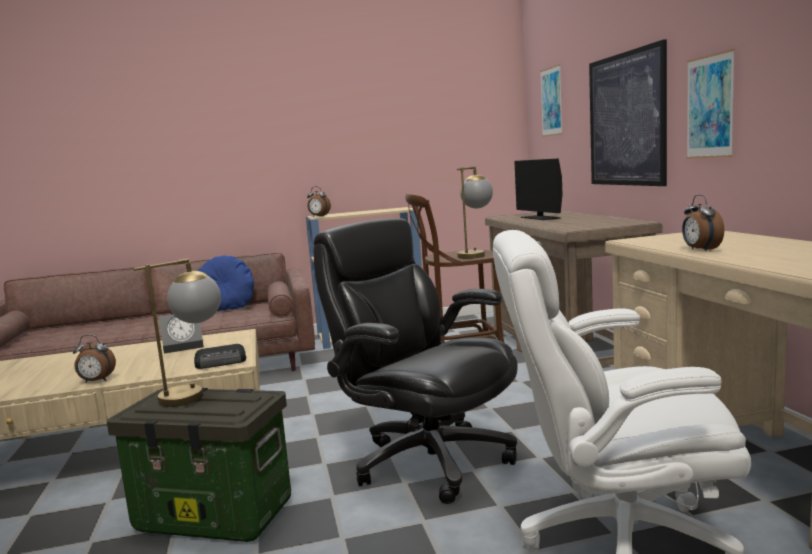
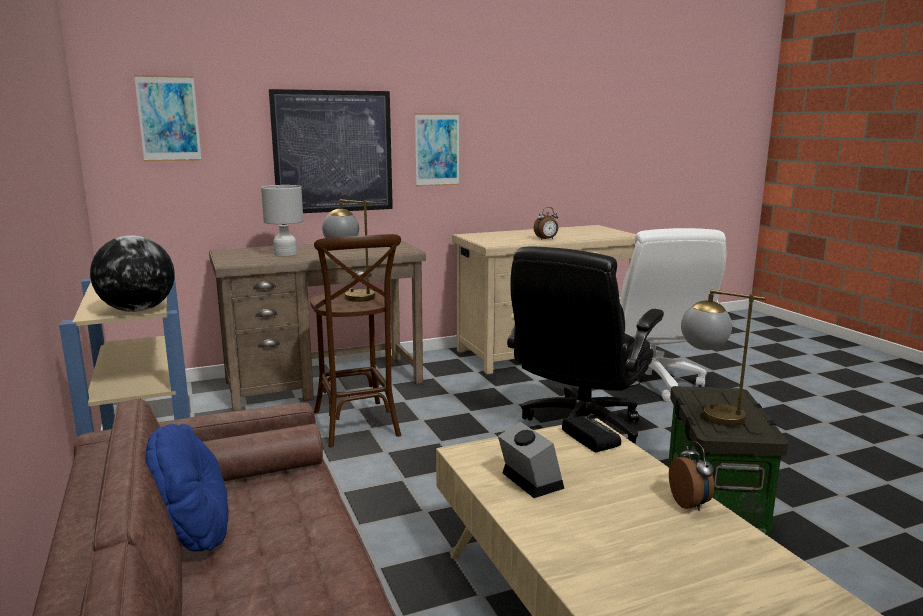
camera: 100 degrees left, 5 degrees up
alarm clock [307,186,331,217] -> globe [90,235,175,312]
monitor [514,158,562,220] -> grey table lamp [261,185,303,256]

